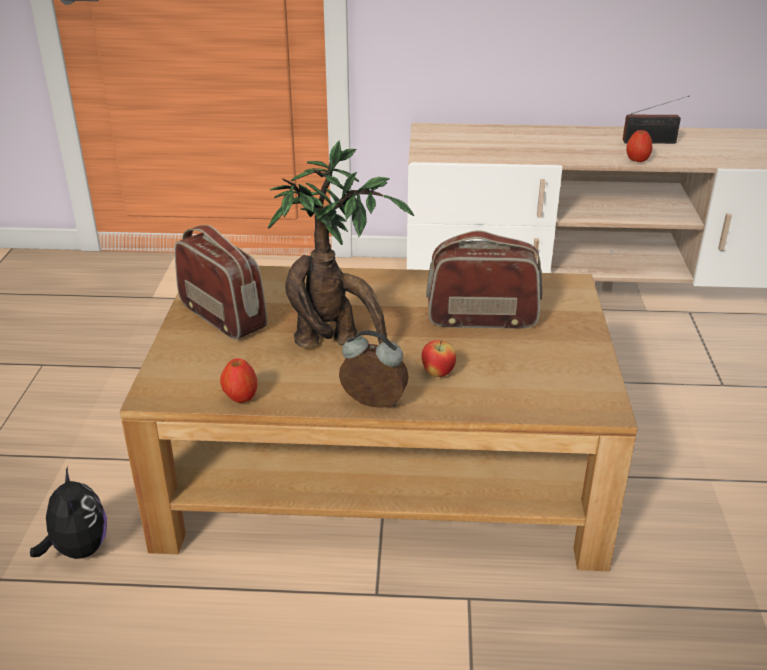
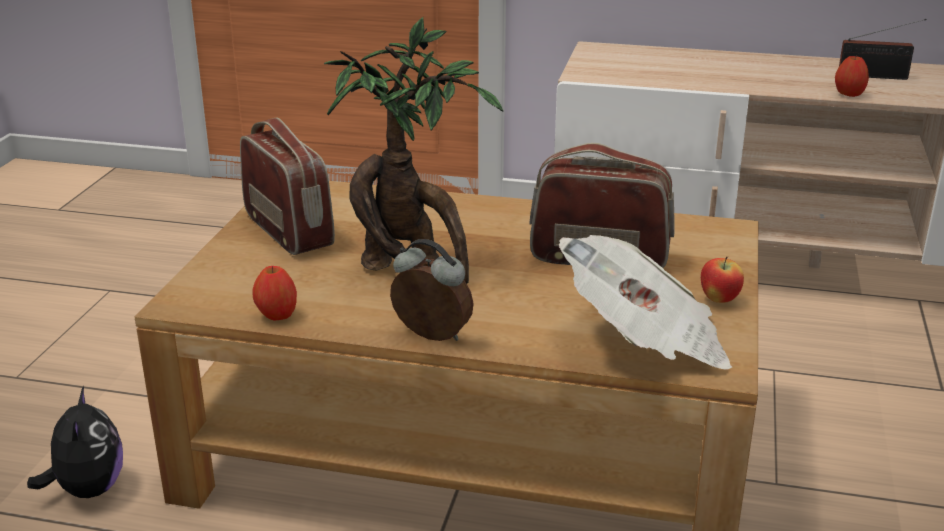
camera: 10 degrees right, 5 degrees down
apple [422,340,456,377] -> apple moved to [701,256,744,303]
none -> newspaper [559,235,732,370]

